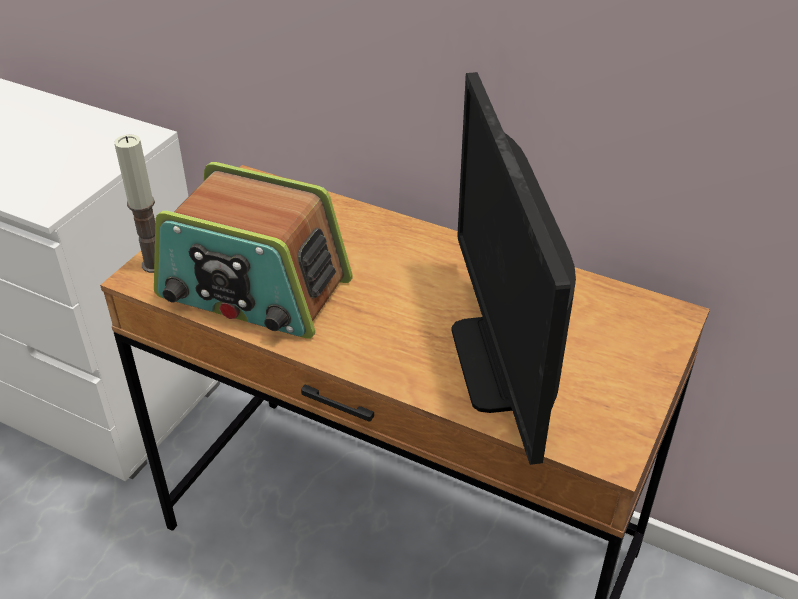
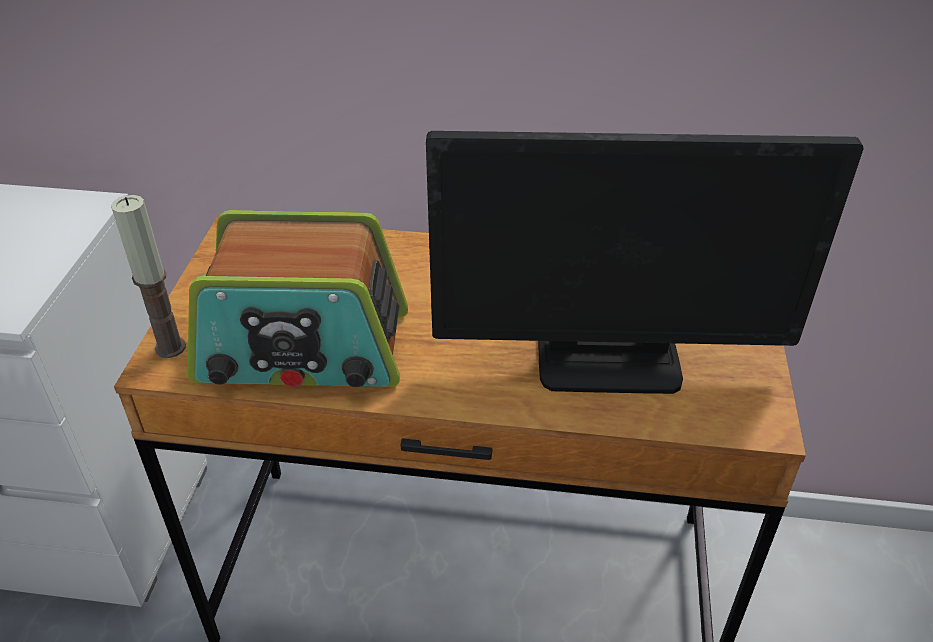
camera: 20 degrees left, 0 degrees up
monitor [451,72,576,465] -> monitor turned 60 degrees counterclockwise [426,131,864,394]

